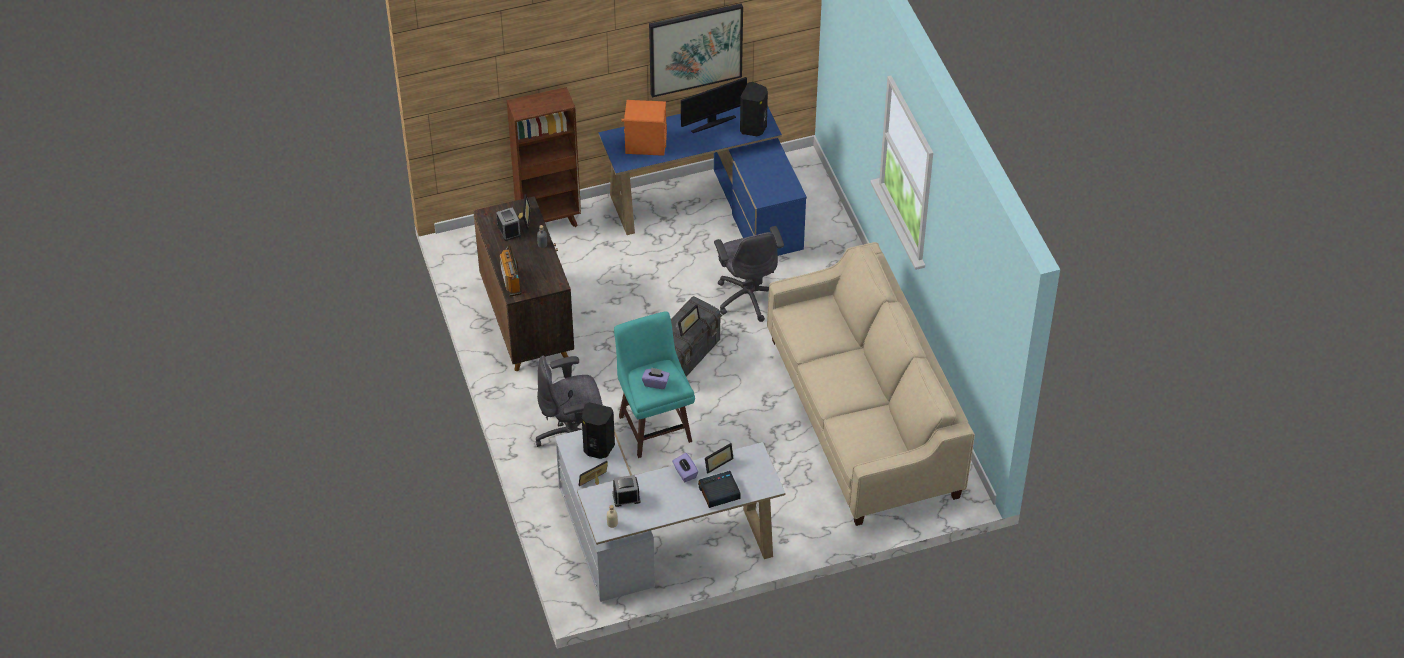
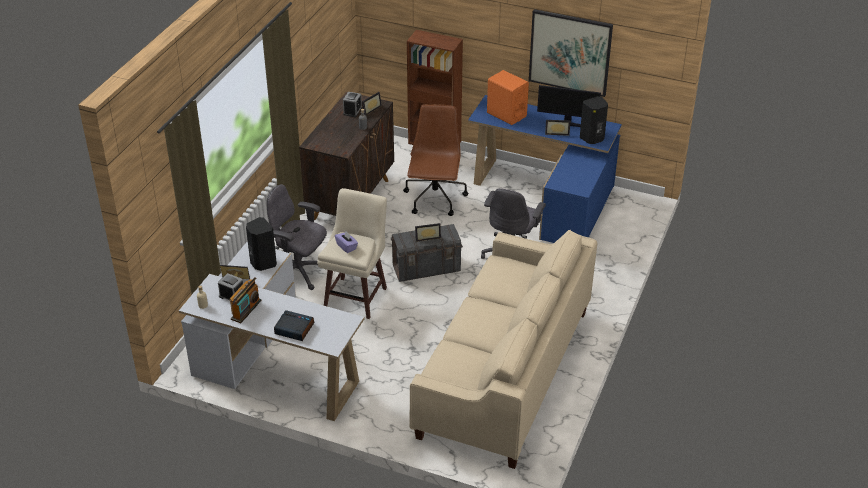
camera: 40 degrees right, 10 degrees down
radio [500,245,522,297] -> radio moved to [230,277,261,323]
turquoise stool [614,311,695,458] -> beige stool [317,188,387,319]
purple tissue box [672,453,698,482] -> none
picture frame [705,443,734,474] -> picture frame moved to [545,120,570,136]
none -> brown office chair [403,104,468,216]

